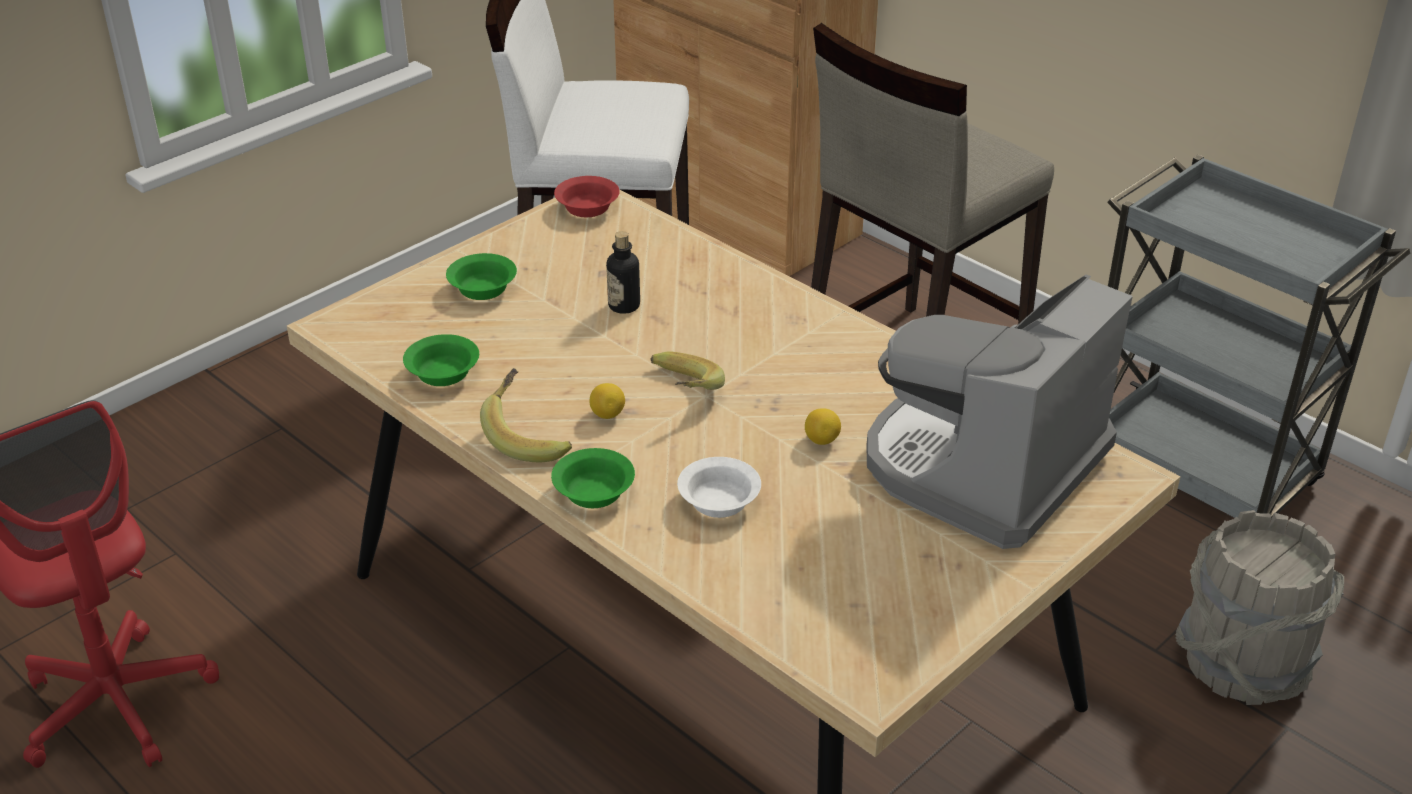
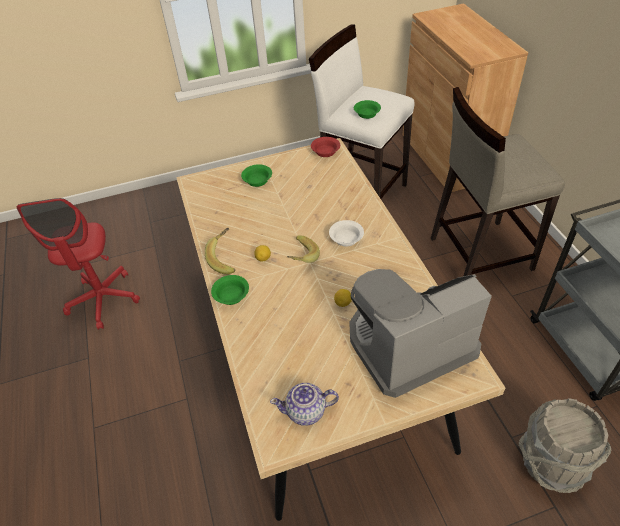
camera: 30 degrees right, 10 degrees up
green bowl [403,334,479,386] -> green bowl moved to [354,100,381,119]
bottle [606,231,640,314] -> none
white bowl [677,457,761,518] -> white bowl moved to [329,220,364,246]
none -> teapot [270,383,339,426]

